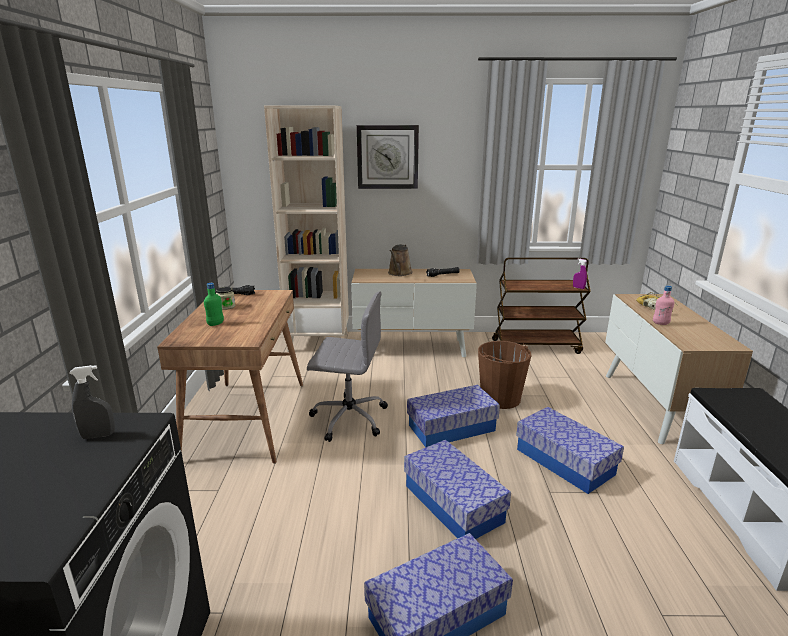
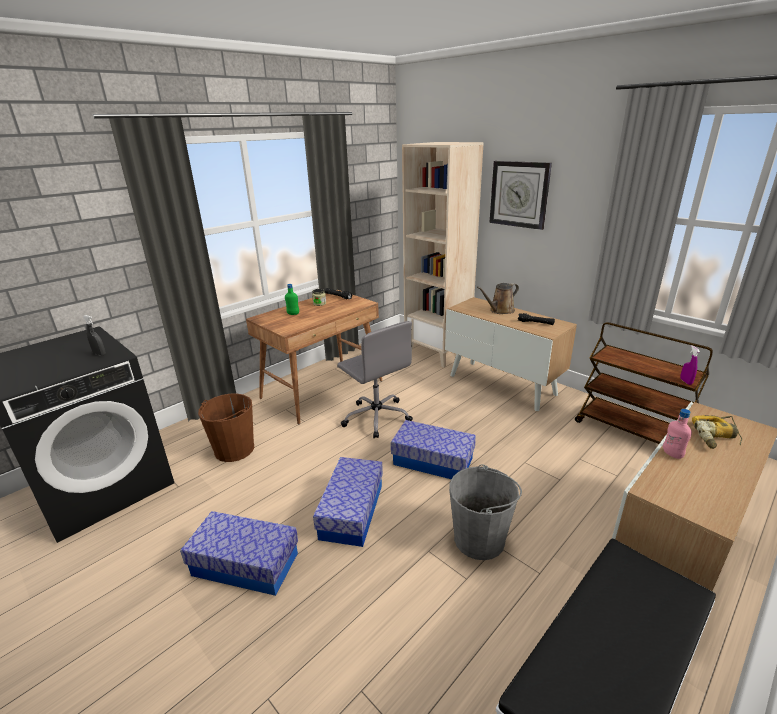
camera: 45 degrees right, 5 degrees up
brown bucket [478,341,532,409] -> brown bucket moved to [198,394,254,462]
storage box [516,407,624,494] -> grey bucket [449,464,522,560]

